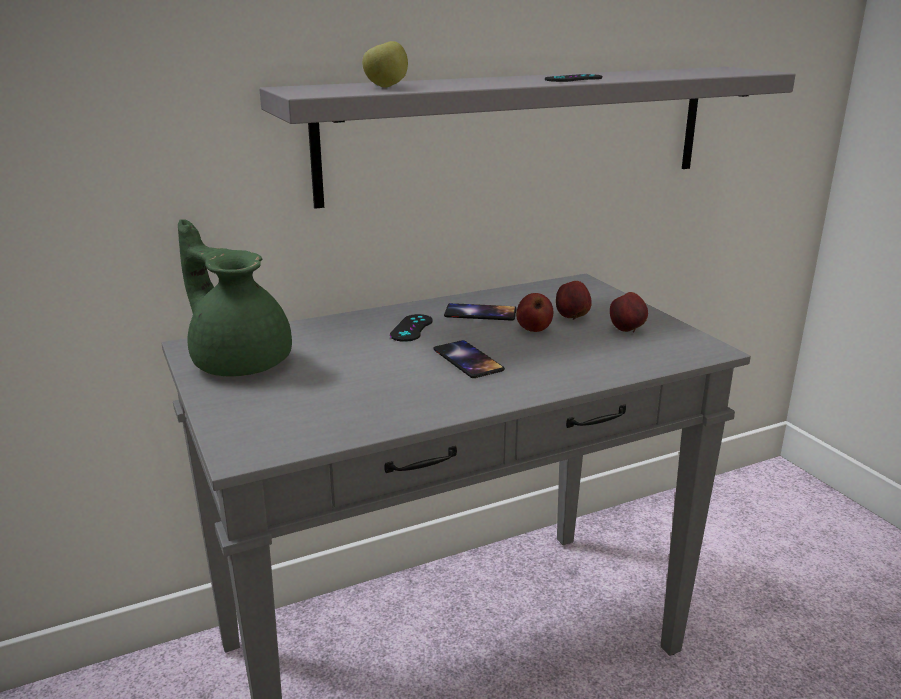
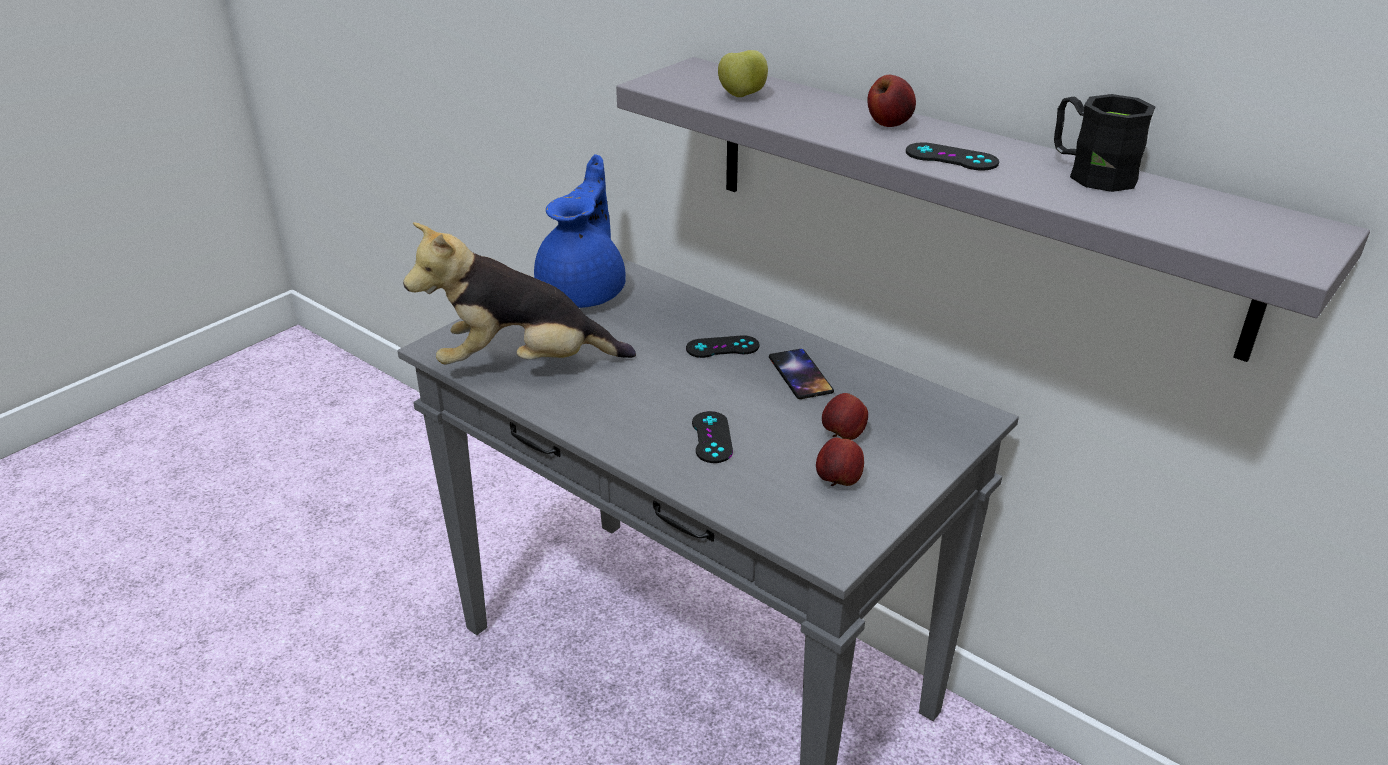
camera: 65 degrees right, 10 degrees up
green teapot [178,219,292,377] -> blue teapot [534,154,626,308]
phone [433,340,505,378] -> none
apple [516,293,553,332] -> apple moved to [867,75,916,127]
none -> plush toy [403,222,636,365]
none -> black game controller [692,411,733,463]
none -> black mug [1054,94,1155,192]

